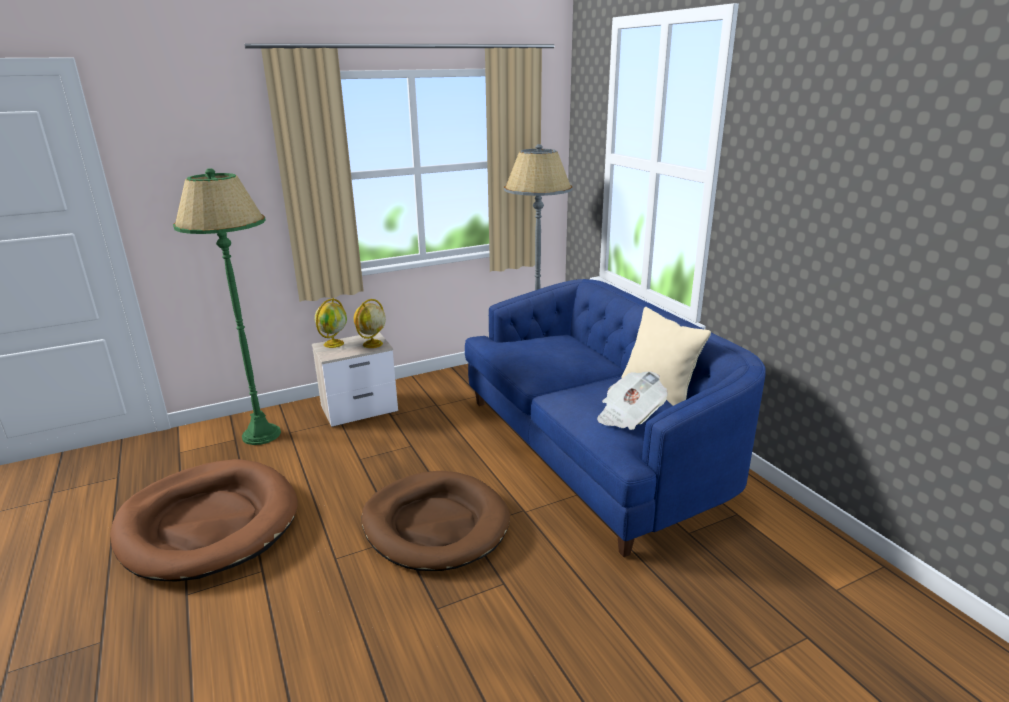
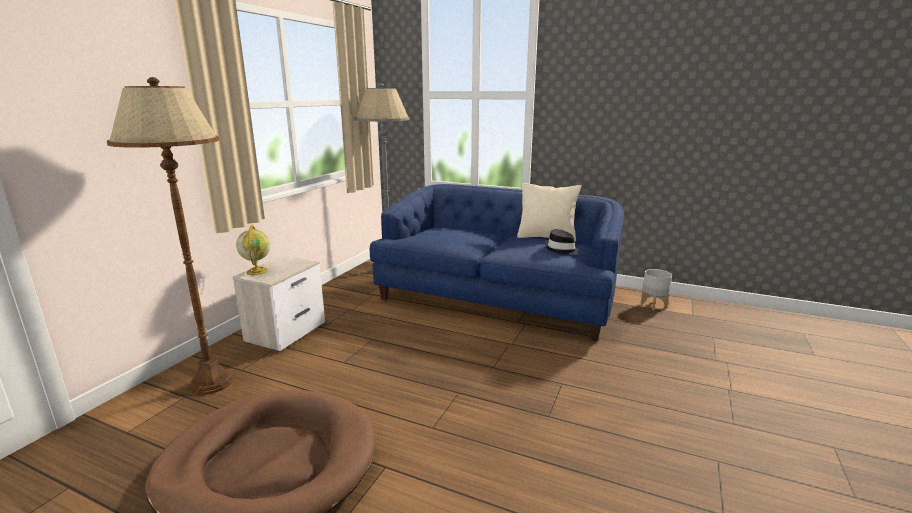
camera: 40 degrees left, 5 degrees down
green floor lamp [173,168,281,445] -> brown floor lamp [107,77,234,395]
globe [354,299,386,348] -> none
brown dog bed [362,471,510,571] -> none
newspaper [597,371,668,430] -> black hat [545,229,579,255]
none -> grey planter [641,269,672,310]

